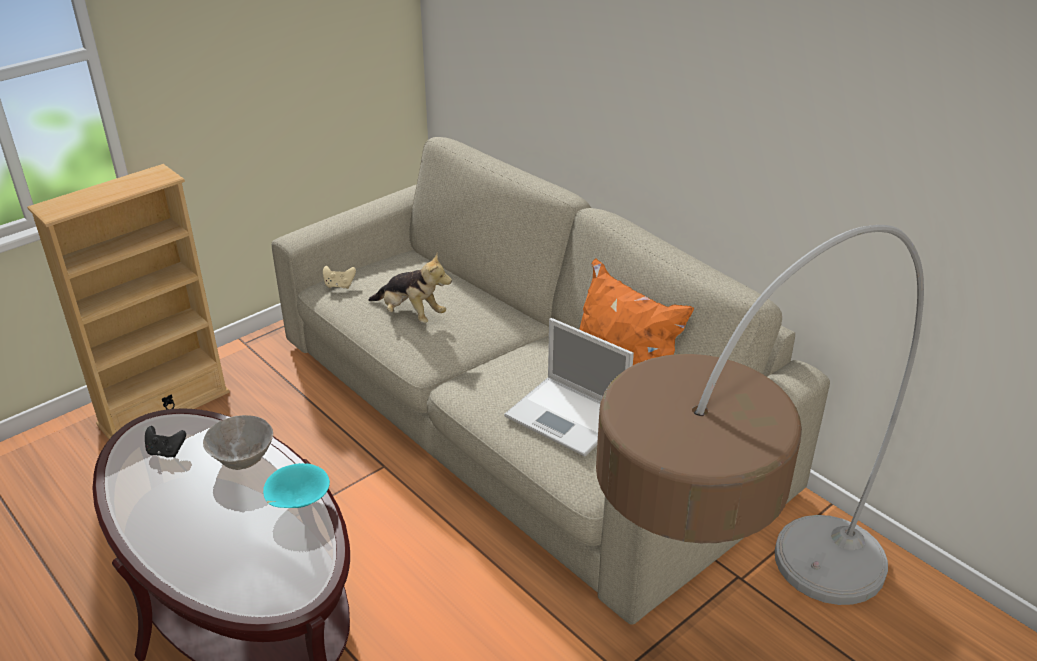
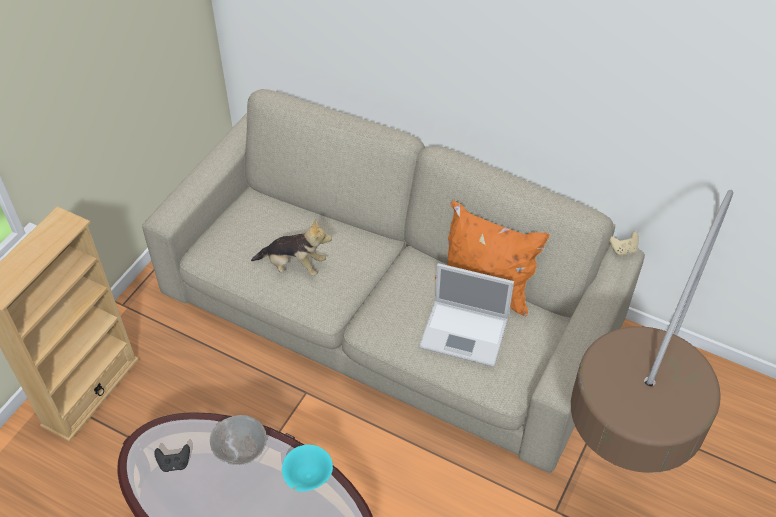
camera: 20 degrees left, 15 degrees up
beige game controller [323,266,356,289] -> beige game controller moved to [609,231,639,256]

